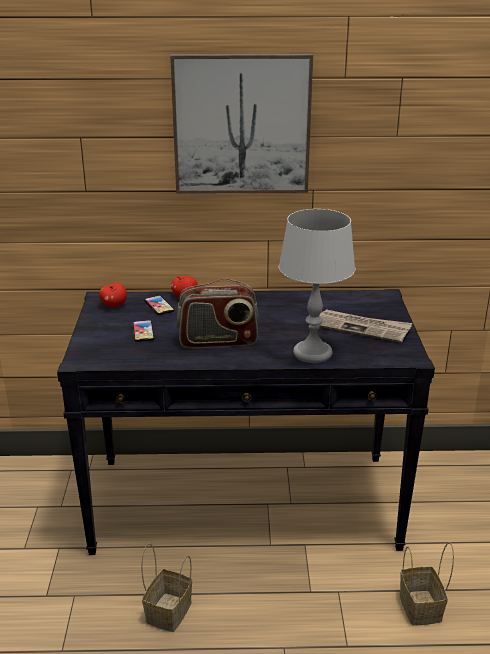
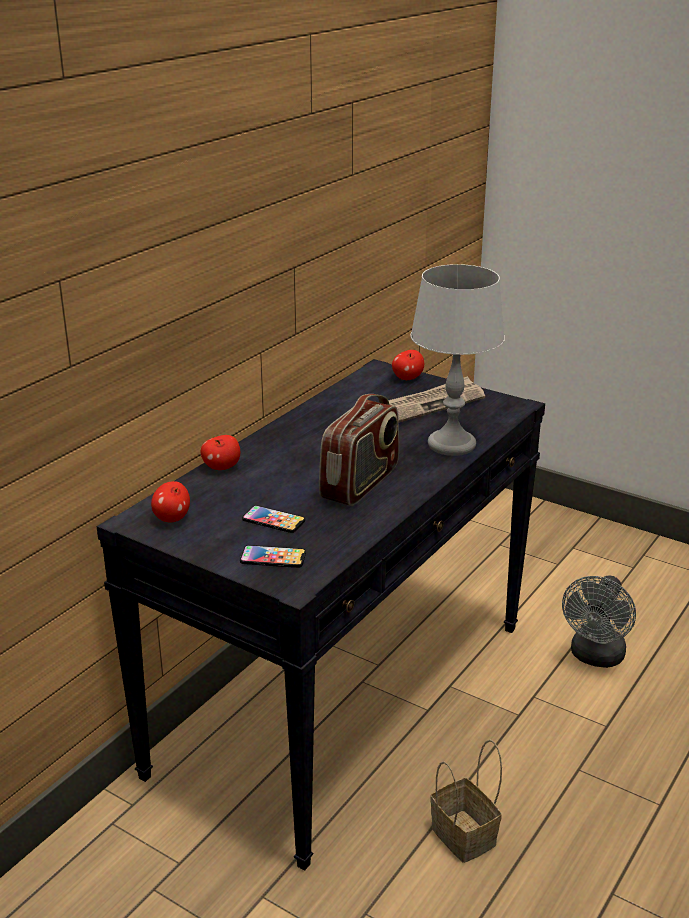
camera: 55 degrees left, 0 degrees up
phone [144,295,174,315] -> phone moved to [240,545,306,568]
picture [170,54,313,194] -> none
basket [400,542,454,626] -> grey fan [562,576,636,668]
none -> apple [392,350,424,380]

